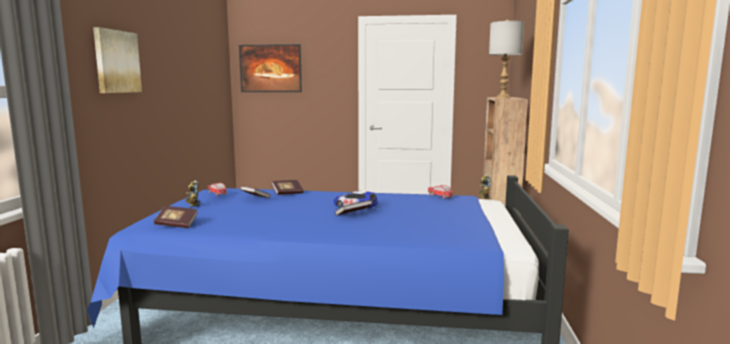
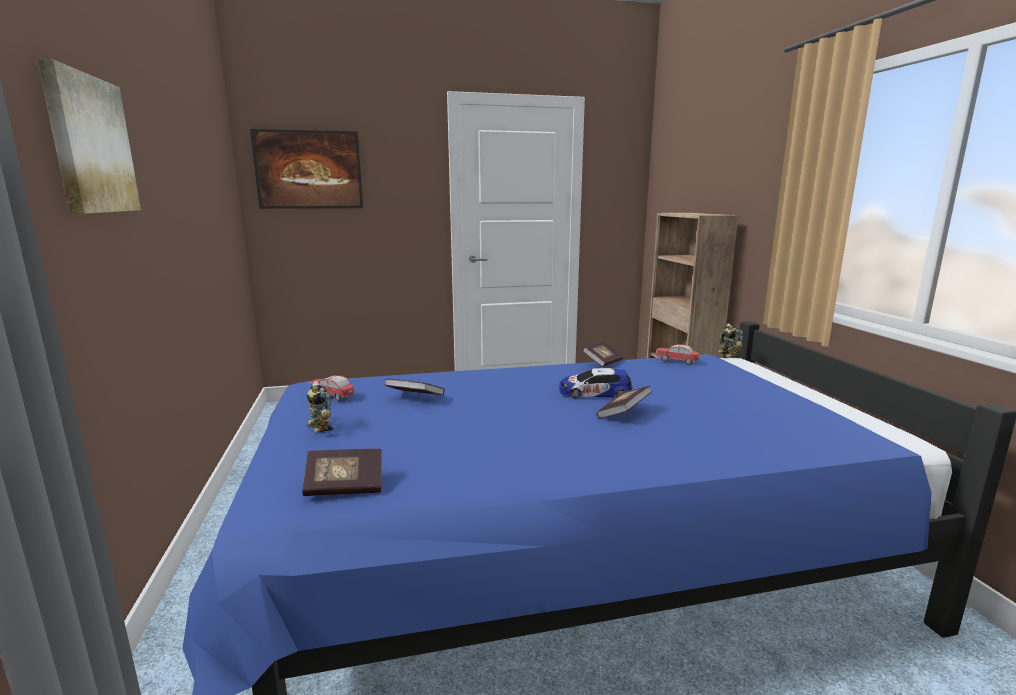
camera: 20 degrees left, 5 degrees up
book [271,180,304,195] -> book moved to [582,341,623,367]
grey table lamp [489,20,524,99] -> none

